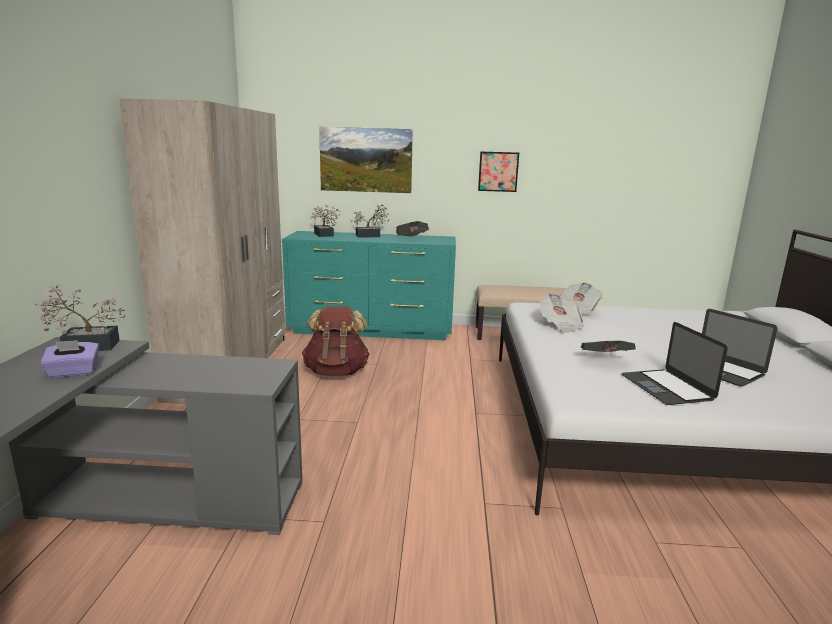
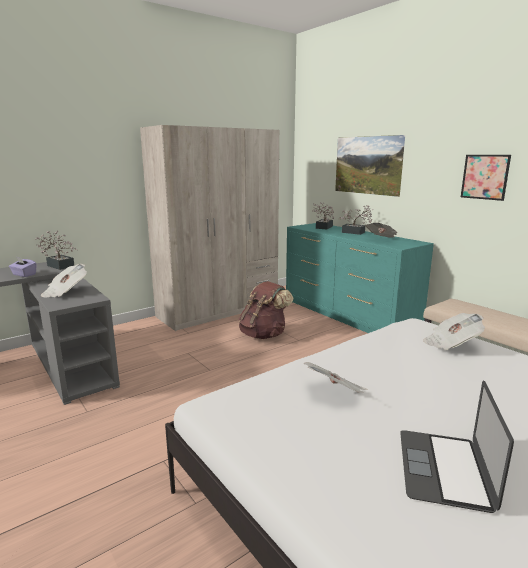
camera: 50 degrees right, 0 degrees up
newspaper [540,293,584,333] -> newspaper moved to [41,264,87,297]
laptop [621,322,728,405] -> none

